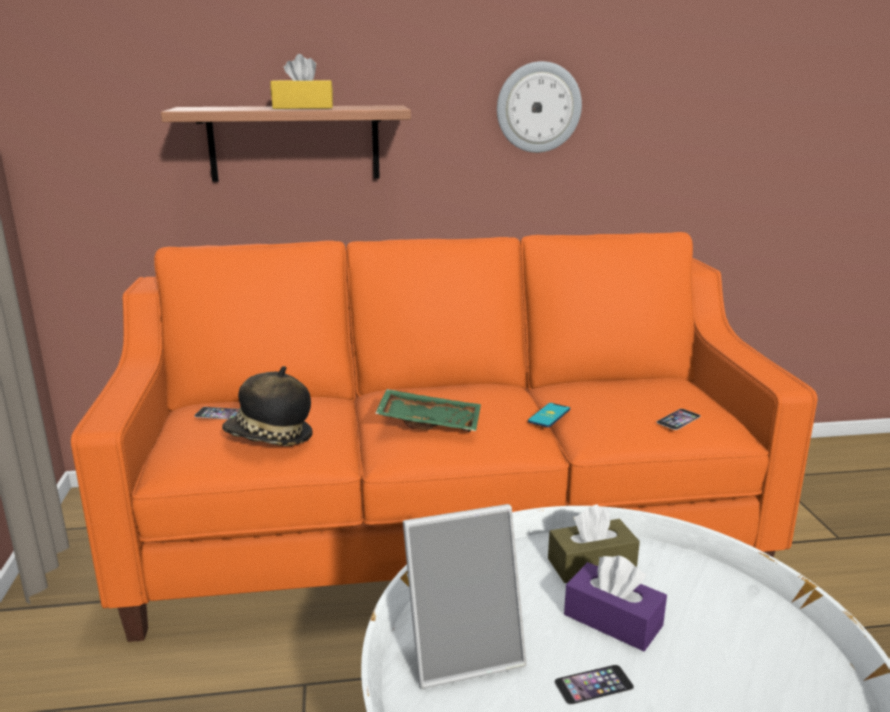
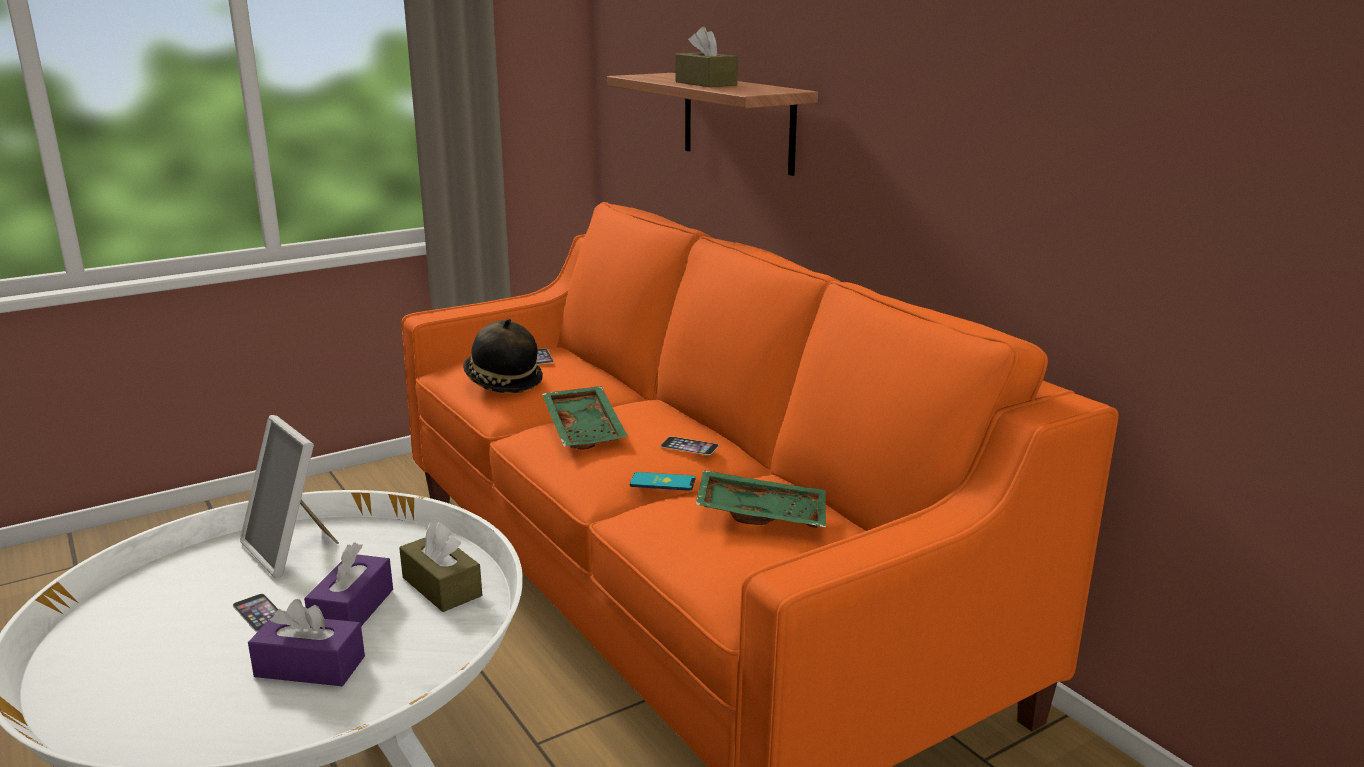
camera: 65 degrees right, 0 degrees up
yellow tissue box [270,54,333,109] -> brown tissue box [675,26,738,87]
wall clock [497,61,582,153] -> none
phone [656,409,701,430] -> phone moved to [660,436,719,455]
none -> purple tissue box [248,599,365,686]
none -> green tray [695,470,826,528]

